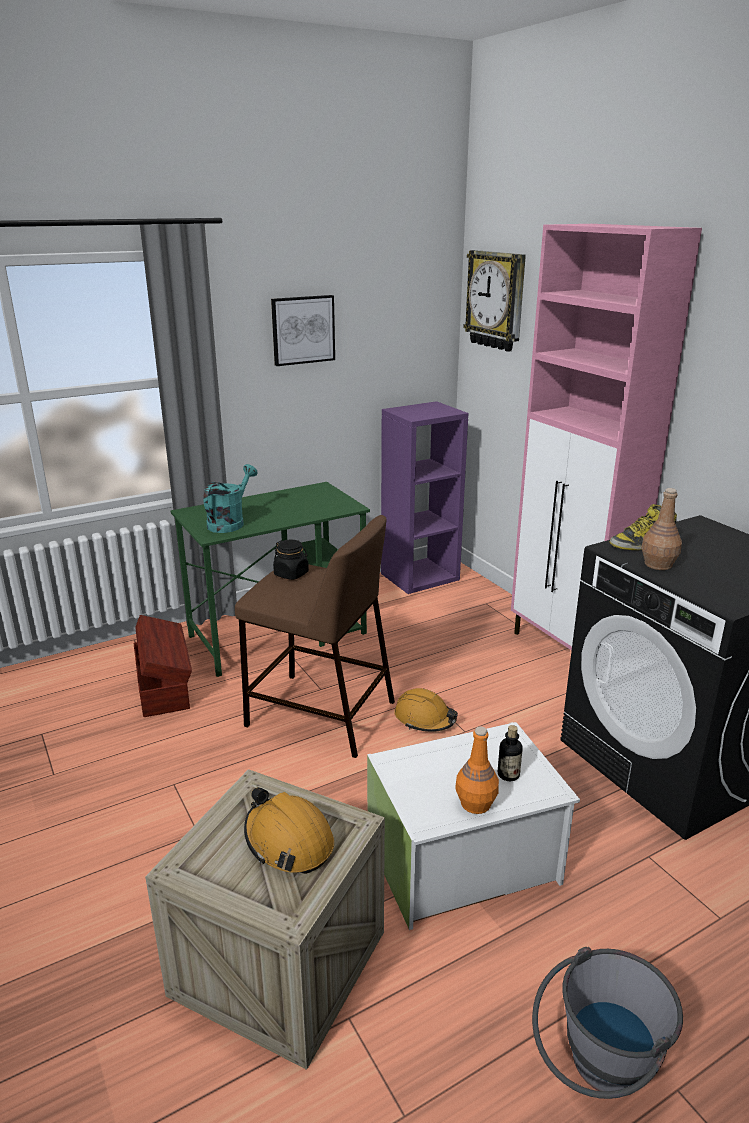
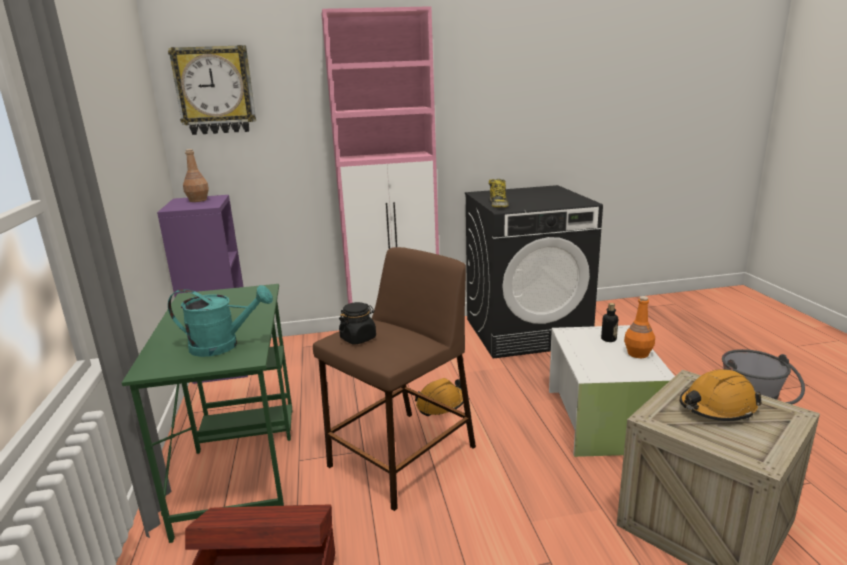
camera: 70 degrees left, 5 degrees down
turquoise watering can [203,464,257,533] -> turquoise watering can turned 135 degrees clockwise [168,285,273,357]
picture [271,295,335,366] -> none
brown bottle [641,488,682,570] -> brown bottle moved to [183,149,209,202]

